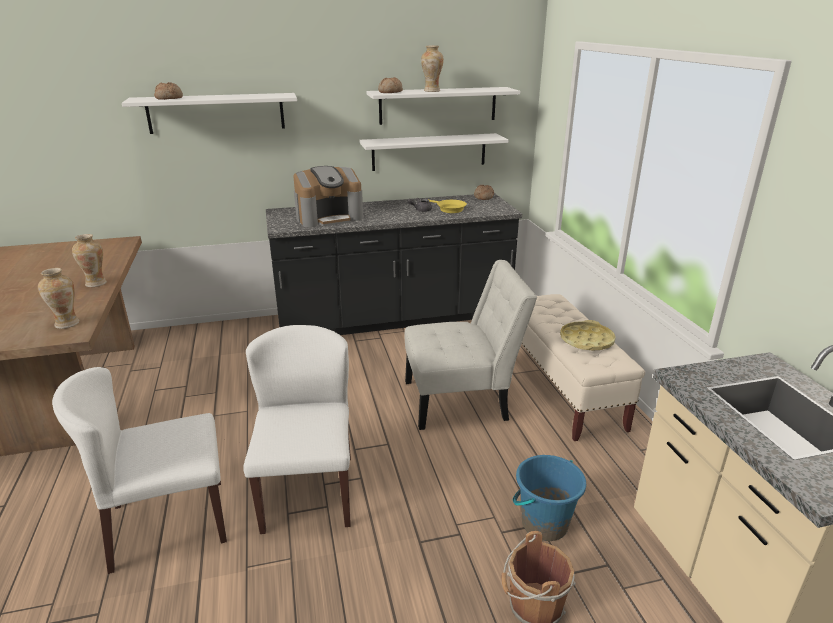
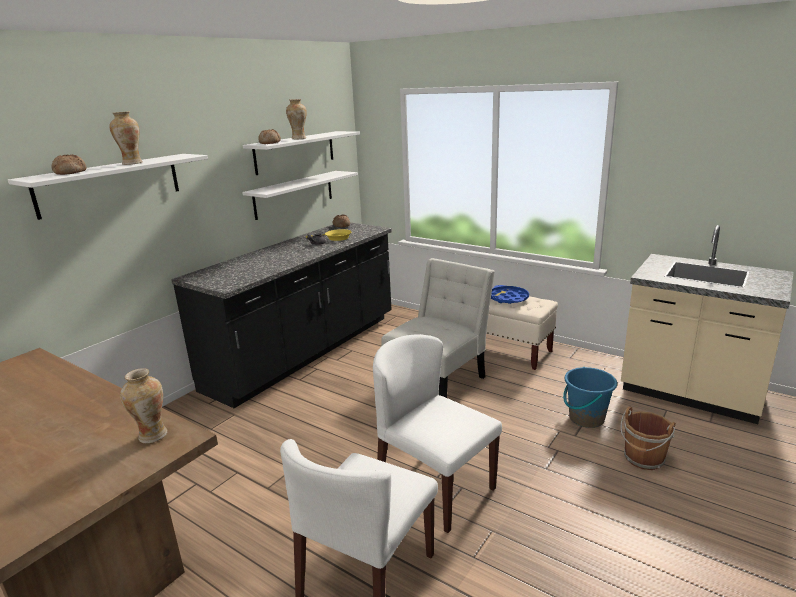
camera: 40 degrees left, 5 degrees down
vase [72,234,107,287] -> vase moved to [109,111,143,165]
coffee machine [293,166,363,227] -> none
yellow tray [560,320,616,351] -> blue tray [491,285,529,304]

